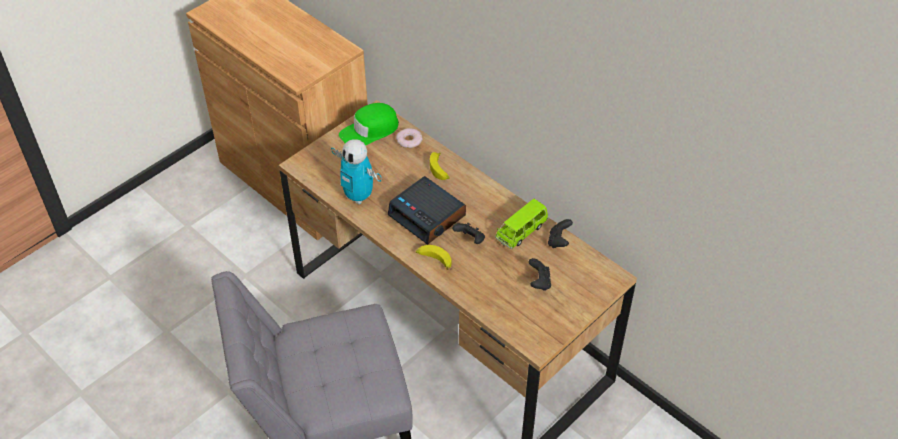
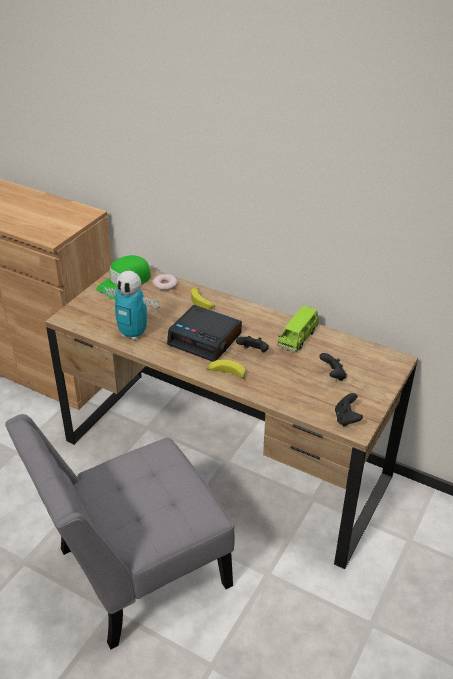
camera: 15 degrees left, 10 degrees down
black game controller [548,219,573,248] -> black game controller moved to [335,393,363,427]

